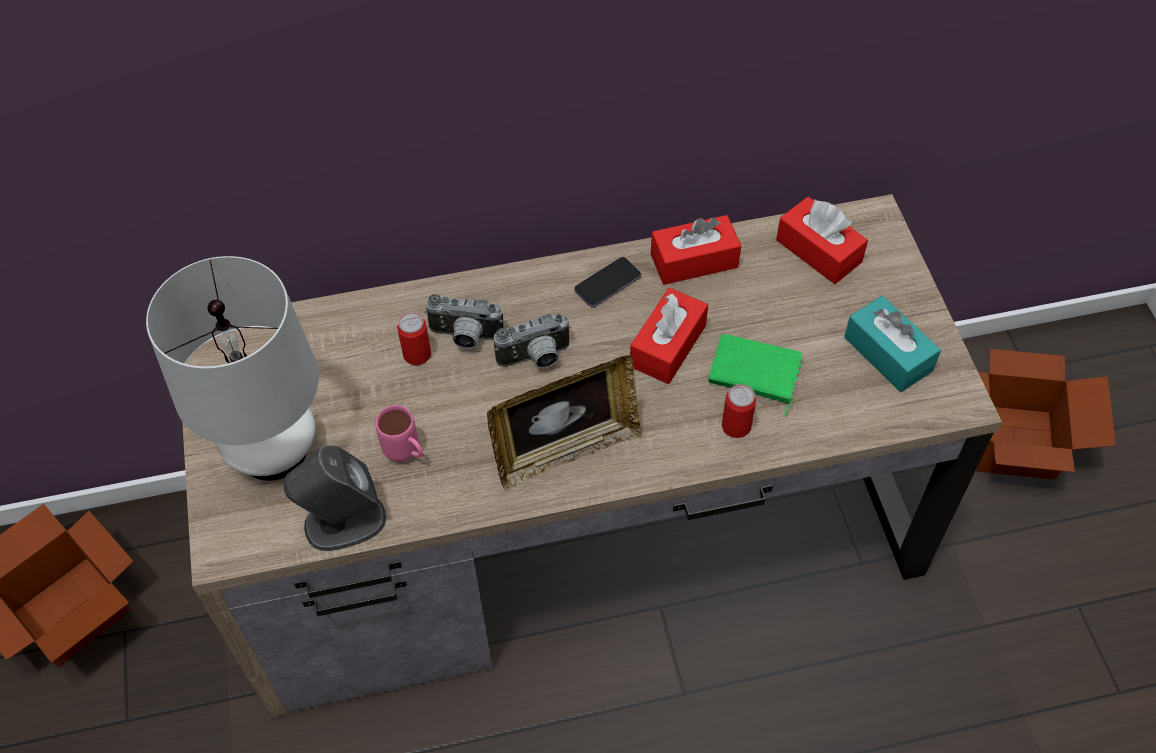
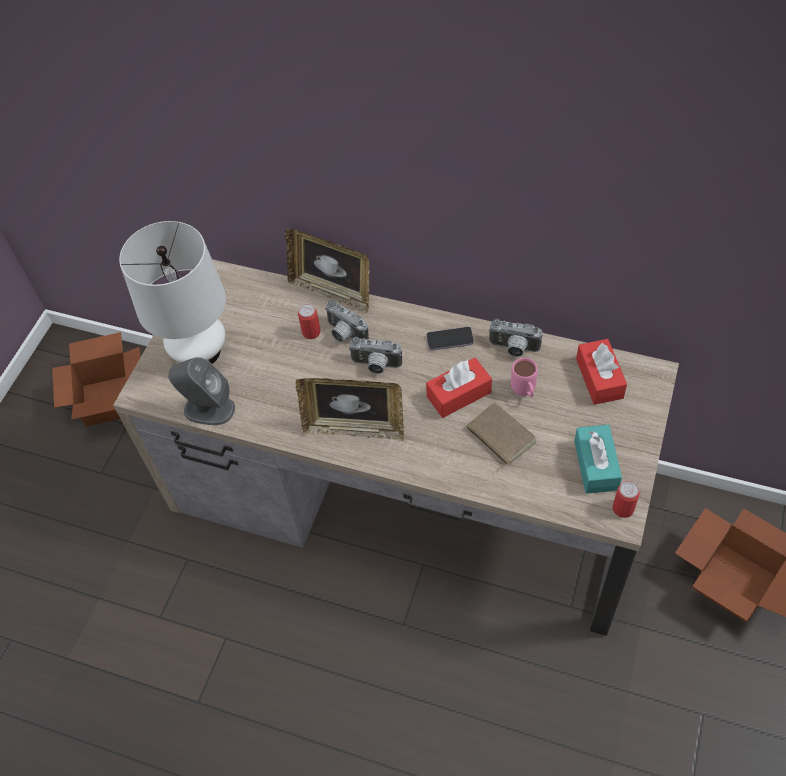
camera: 35 degrees right, 0 degrees up
pink mug [375,405,423,462] -> pink mug moved to [511,358,538,397]
red tissue box [651,215,741,285] -> camera [488,319,543,357]
green book [708,334,803,415] -> brown book [467,402,537,471]
can [722,384,756,438] -> can moved to [612,481,640,518]
none -> picture frame [285,229,370,313]

